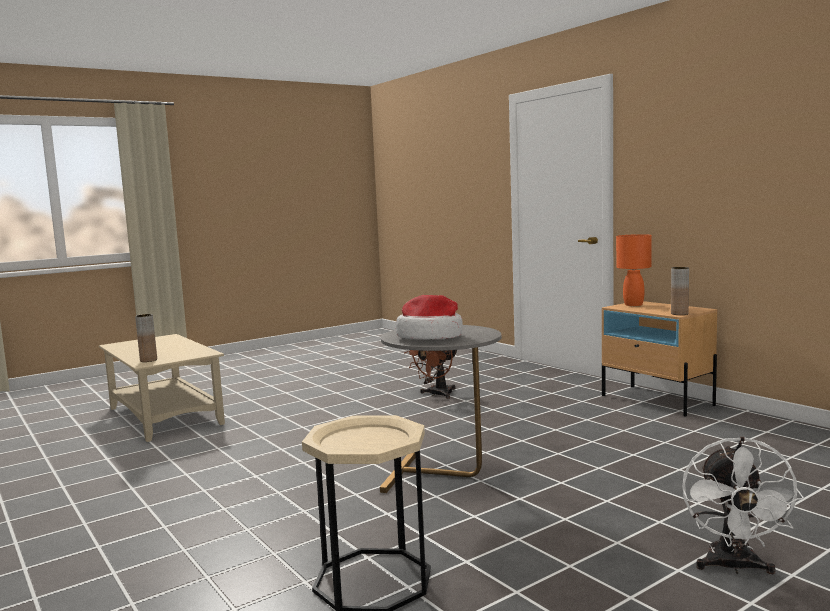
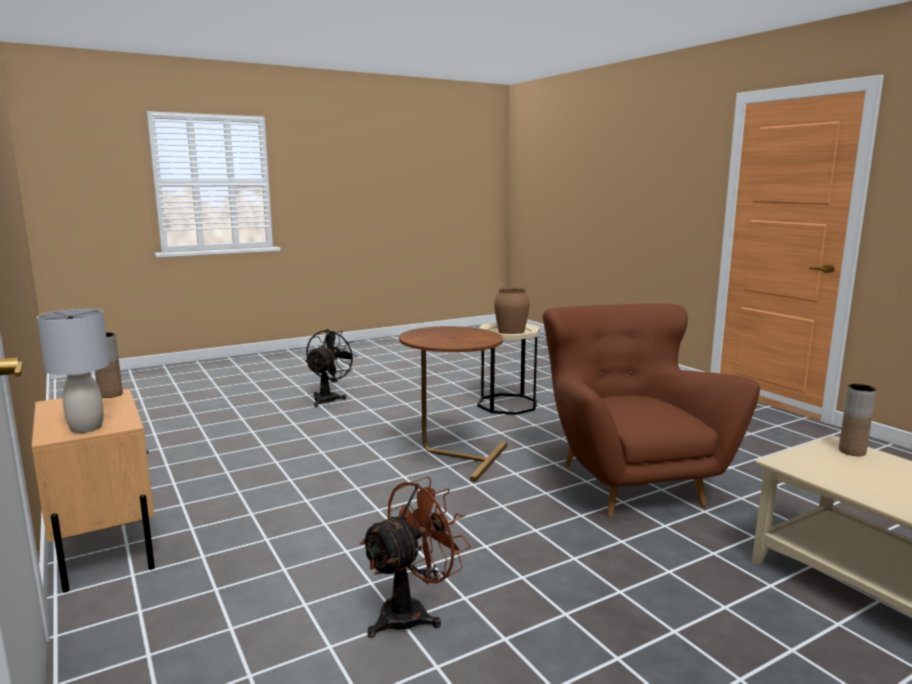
camera: 175 degrees left, 5 degrees up
grey side table [380,325,501,493] -> brown side table [399,326,507,482]
hat [396,295,463,340] -> none
orange table lamp [616,234,652,306] -> grey table lamp [37,309,110,433]
white fan [682,437,804,574] -> black fan [305,329,357,407]
none -> brown vase [494,287,530,334]
none -> brown armchair [543,303,760,518]

